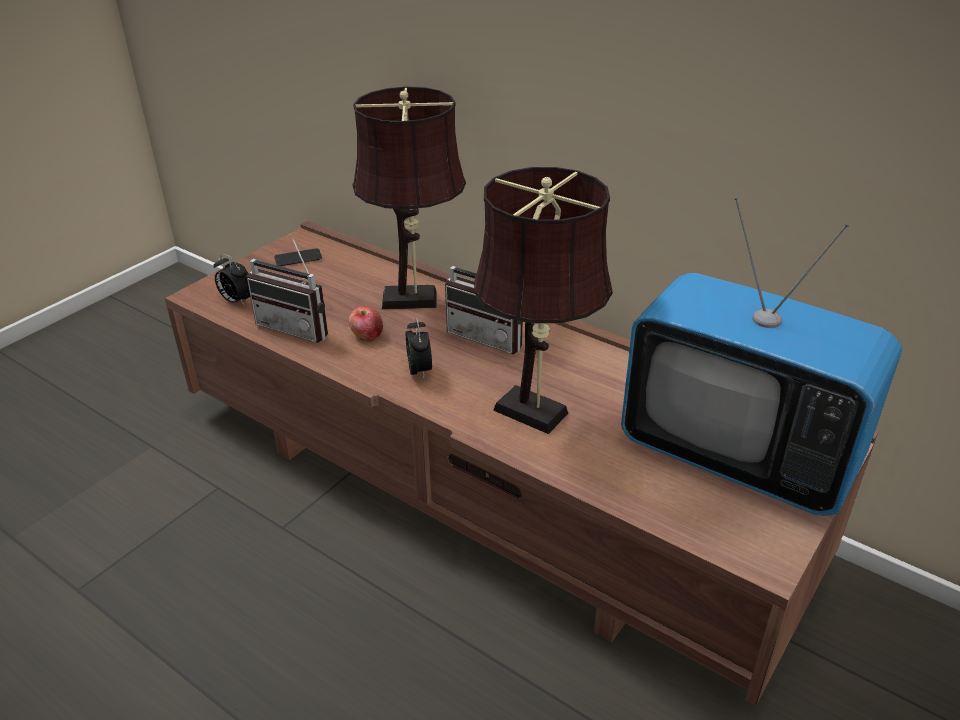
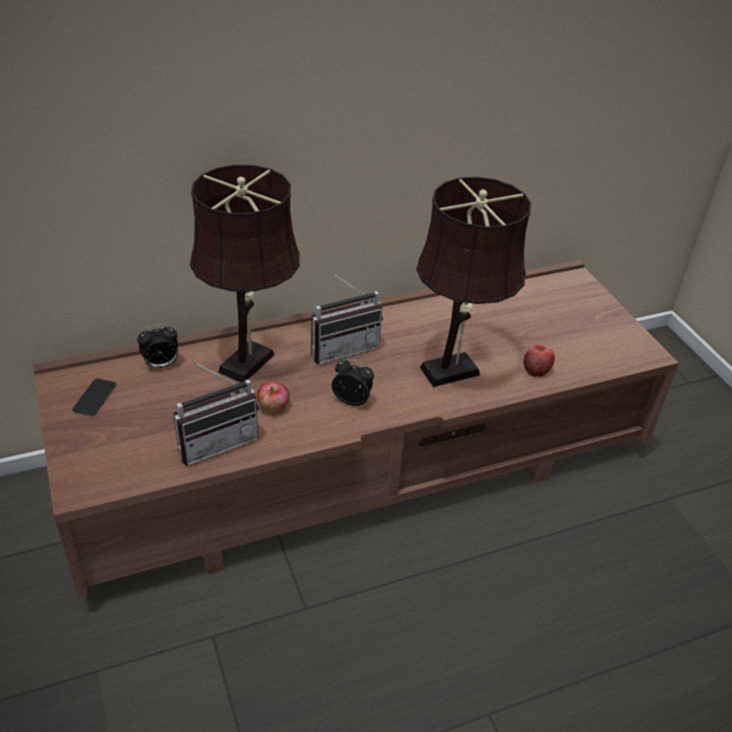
camera: 60 degrees left, 5 degrees up
alarm clock [214,254,250,306] -> alarm clock moved to [137,324,178,368]
television [621,197,902,516] -> none
none -> apple [524,345,555,377]

